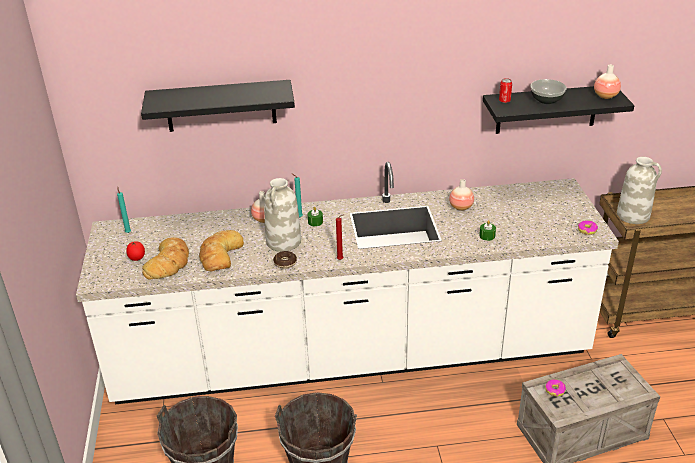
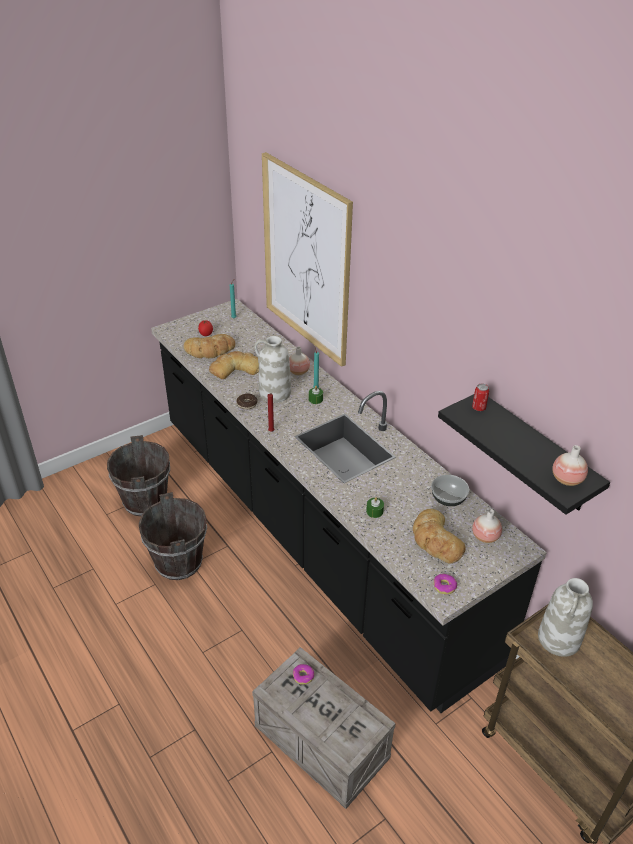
camera: 60 degrees right, 5 degrees up
white counter [76,162,619,404] -> black counter [151,299,547,713]
black shelf [141,80,295,132] -> picture [262,152,353,367]
vase [449,179,474,211] -> vase moved to [472,509,502,543]
bowl [530,79,567,104] -> bowl moved to [431,475,469,506]
none -> bread [413,509,466,563]

